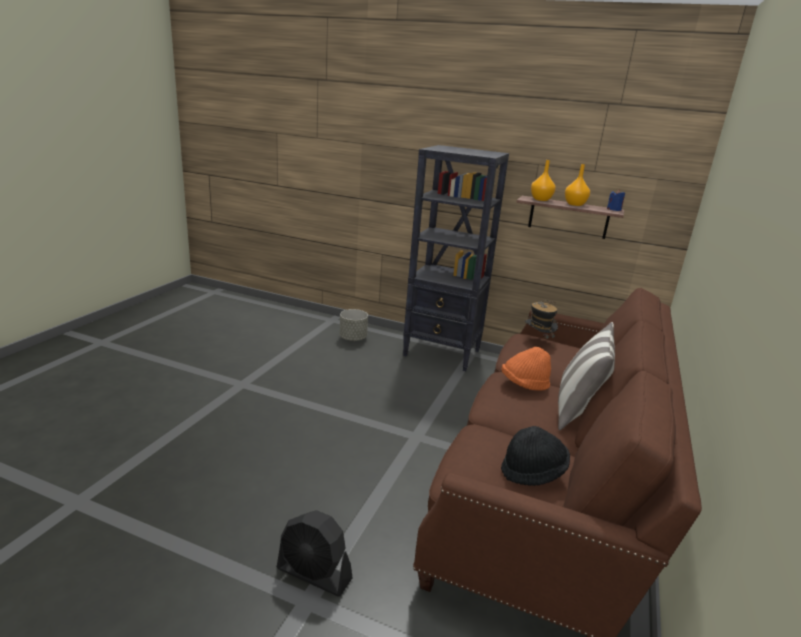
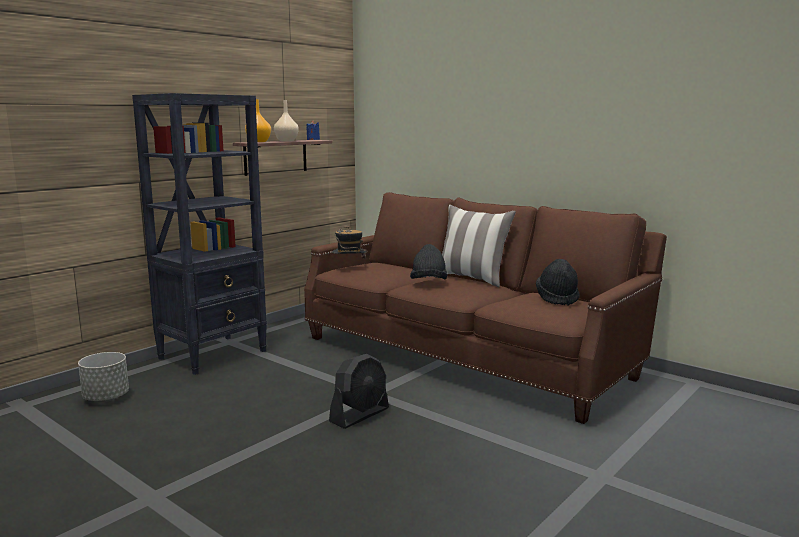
camera: 70 degrees left, 10 degrees down
black fan [277,510,353,597] -> black fan moved to [329,354,389,429]
orange hat [501,347,551,391] -> black hat [410,244,447,280]
orange vase [565,164,590,206] -> beige vase [274,100,299,141]

